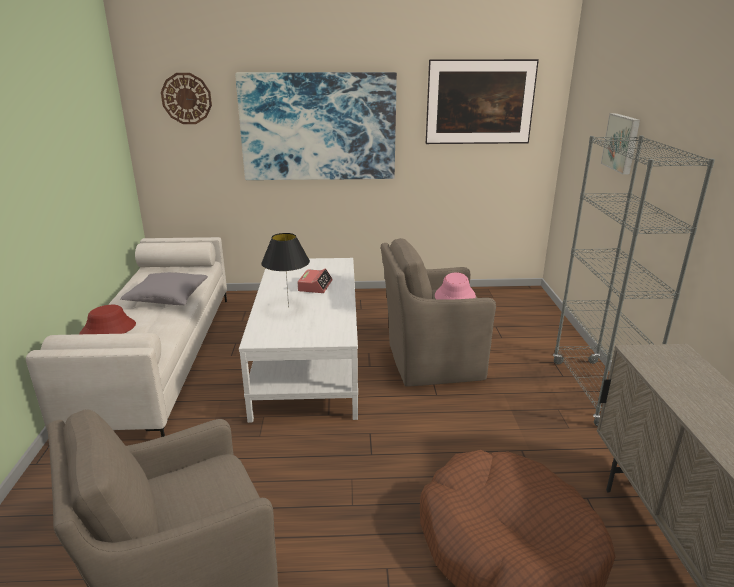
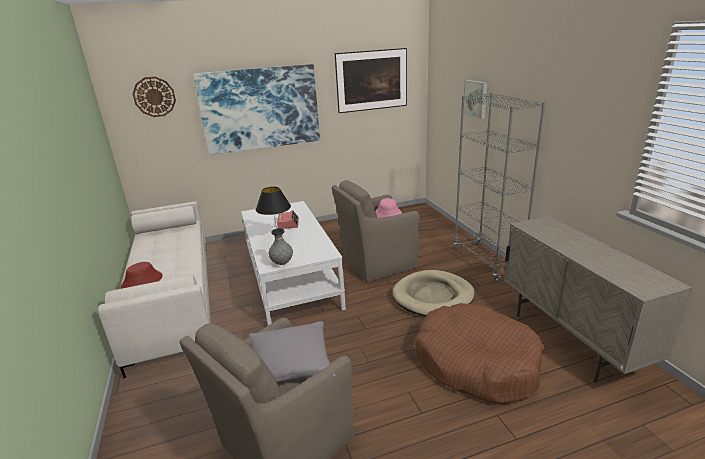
camera: 15 degrees left, 0 degrees up
grey pillow [120,272,208,306] -> grey pillow moved to [249,321,336,382]
none -> grey vase [268,228,293,265]
none -> beige dog bed [393,270,475,316]

